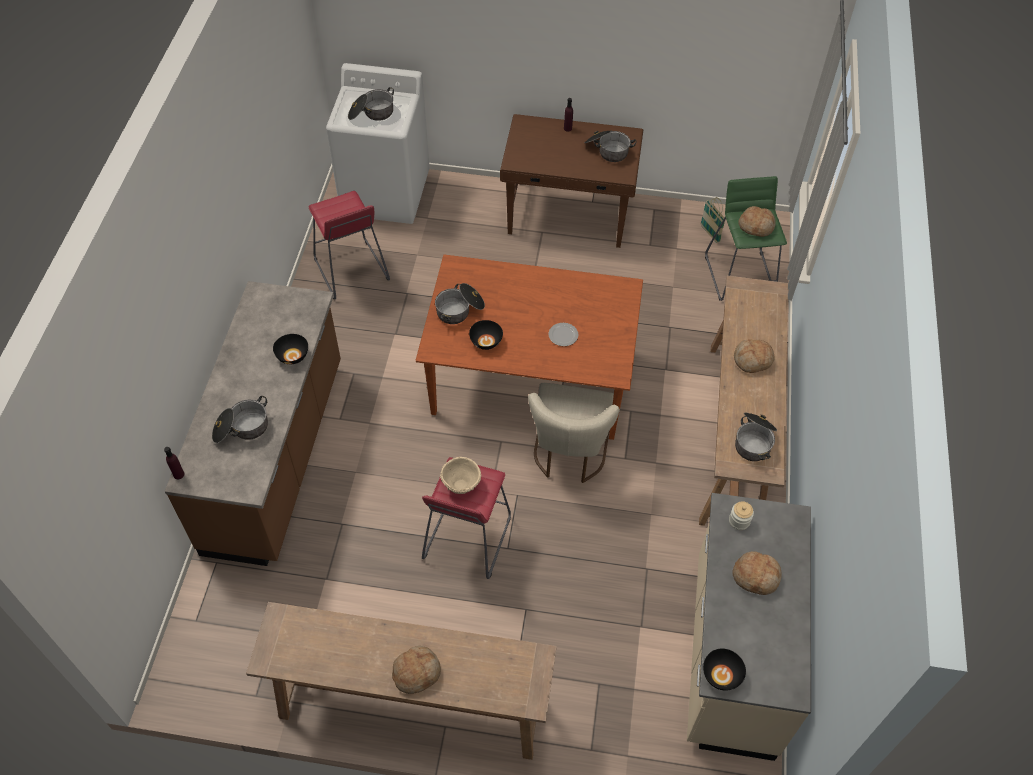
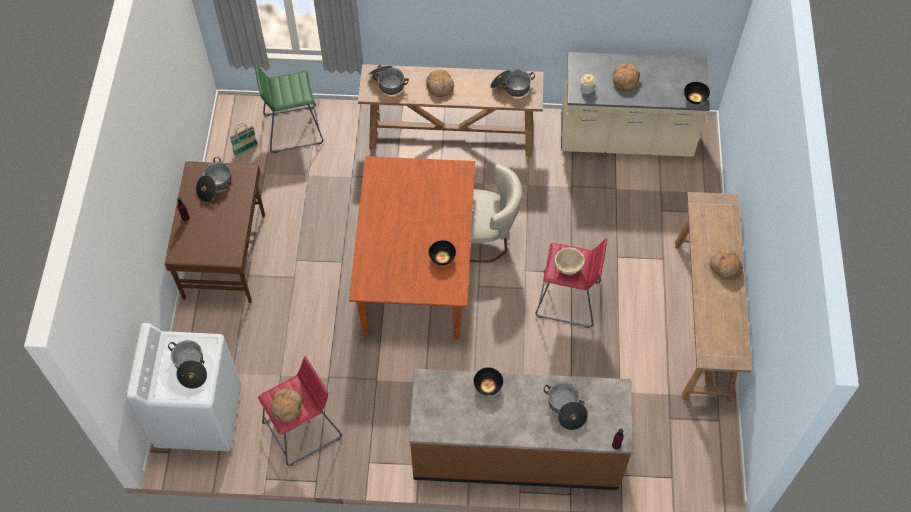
camera: 95 degrees left, 5 degrees up
cooking pot [435,283,485,324] -> cooking pot moved to [369,65,409,95]
plate [549,323,578,346] -> none
bread [738,206,776,237] -> bread moved to [270,389,302,422]

